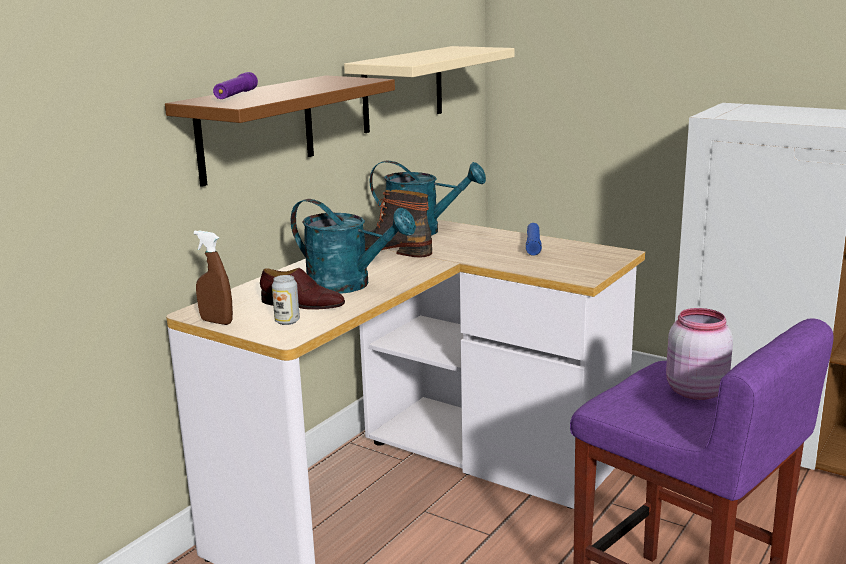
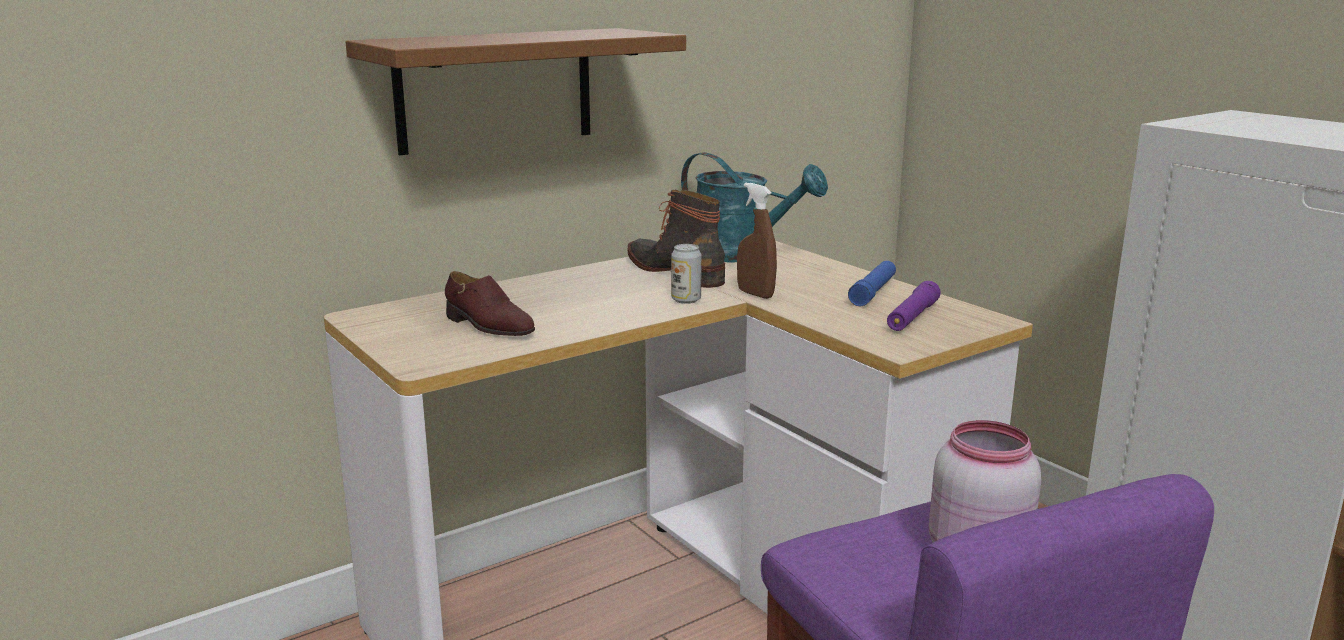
camera: 20 degrees right, 0 degrees up
brown spray bottle [194,230,233,325] -> brown spray bottle moved to [737,183,777,299]
purple flashlight [213,72,258,99] -> purple flashlight moved to [887,281,941,331]
can [272,275,300,325] -> can moved to [671,244,702,304]
turquoise watering can [291,199,416,294] -> none
beige shelf [344,46,515,133] -> none

